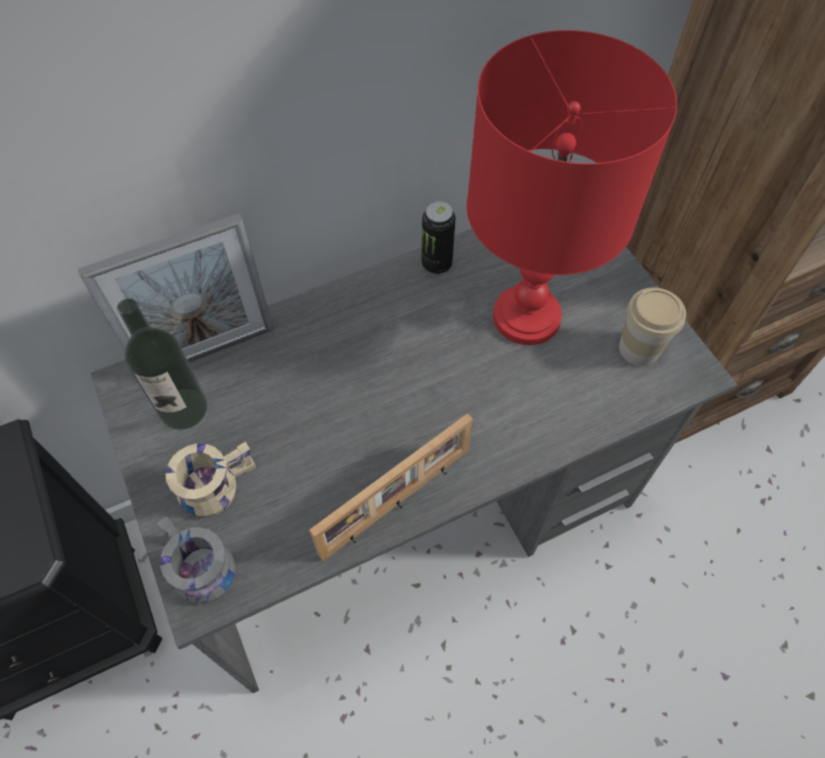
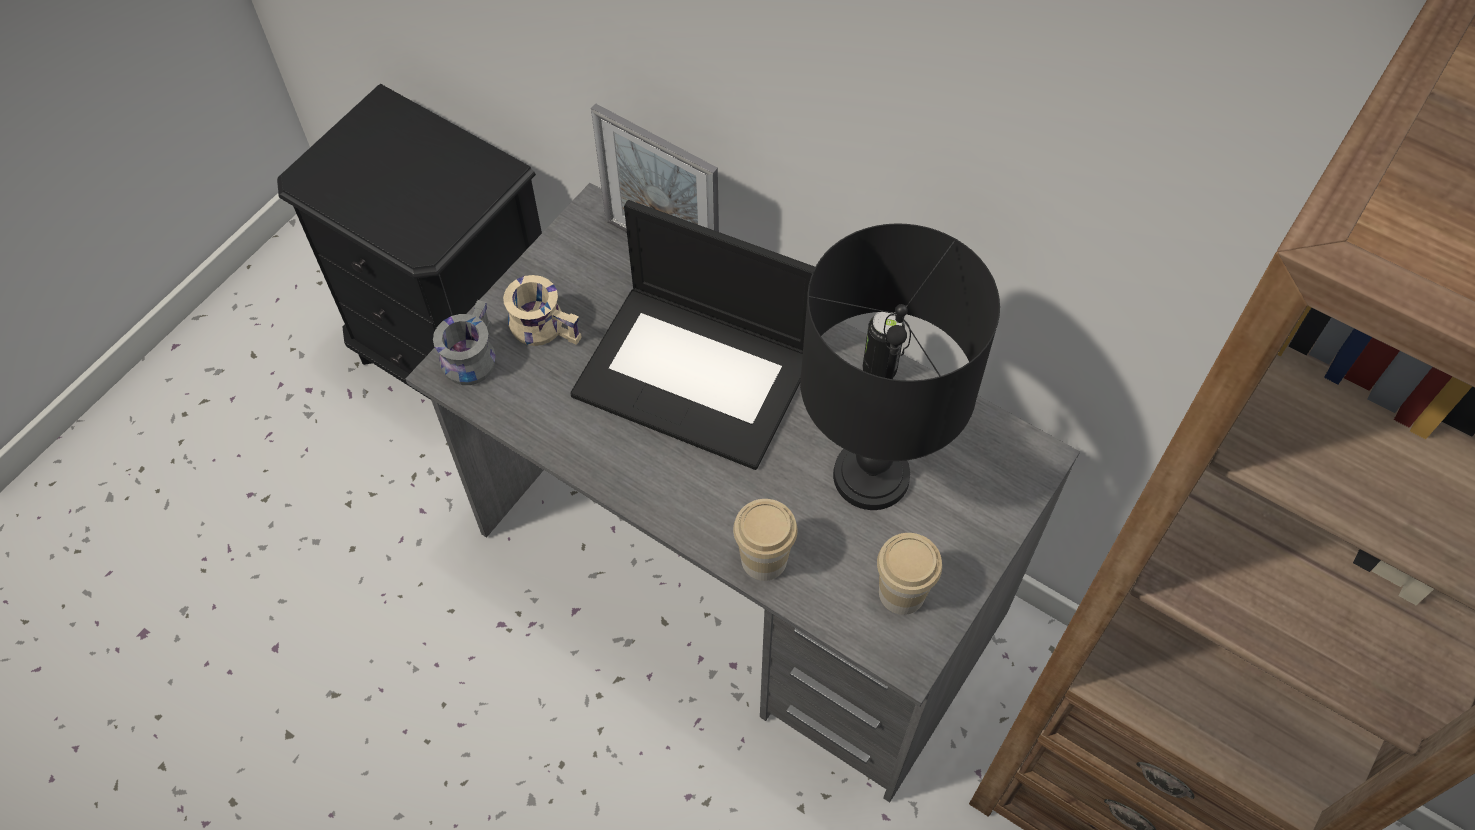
camera: 60 degrees right, 0 degrees up
bottle [117,298,207,430] -> none
picture frame [309,413,473,561] -> none
red table lamp [467,30,677,345] -> black table lamp [800,223,1000,510]
none -> laptop [570,200,815,470]
none -> cup [733,499,797,581]

